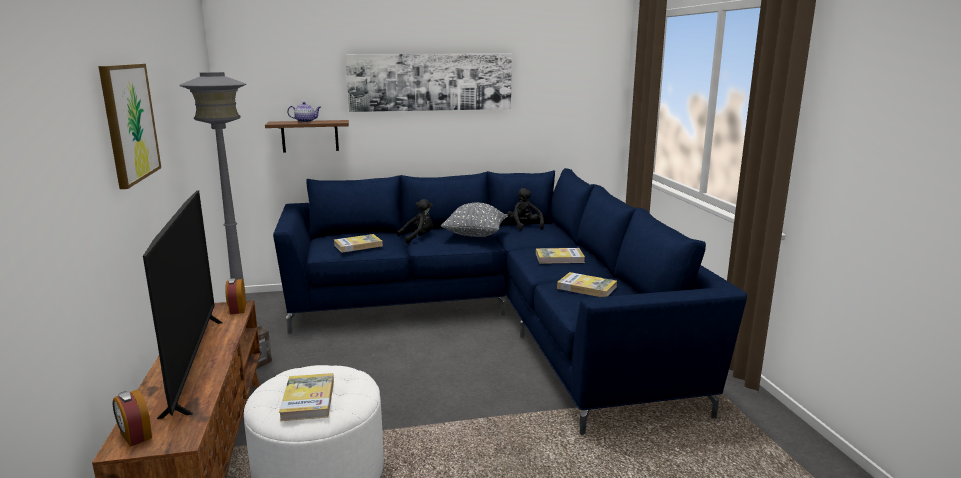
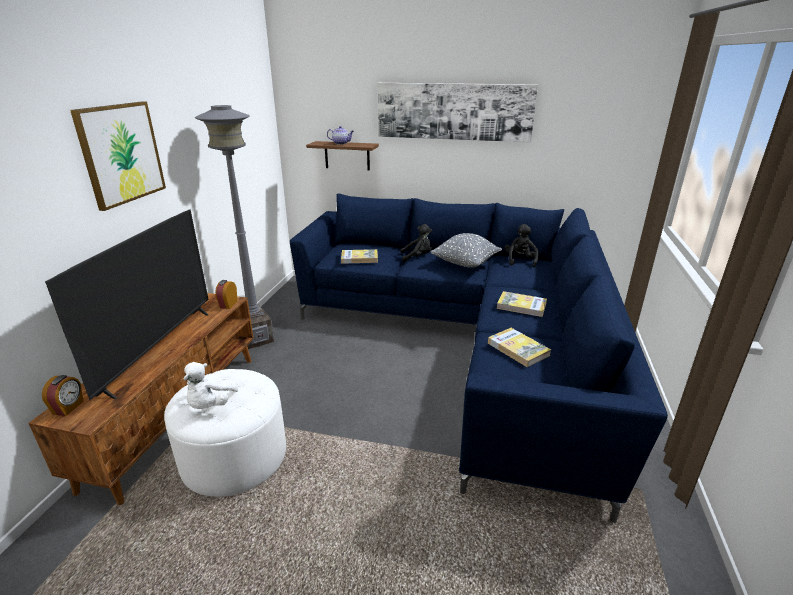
camera: 25 degrees right, 10 degrees up
alarm clock [113,390,152,447] -> alarm clock turned 150 degrees counterclockwise [42,375,83,416]
book [279,373,334,421] -> white plush toy [184,362,238,409]

